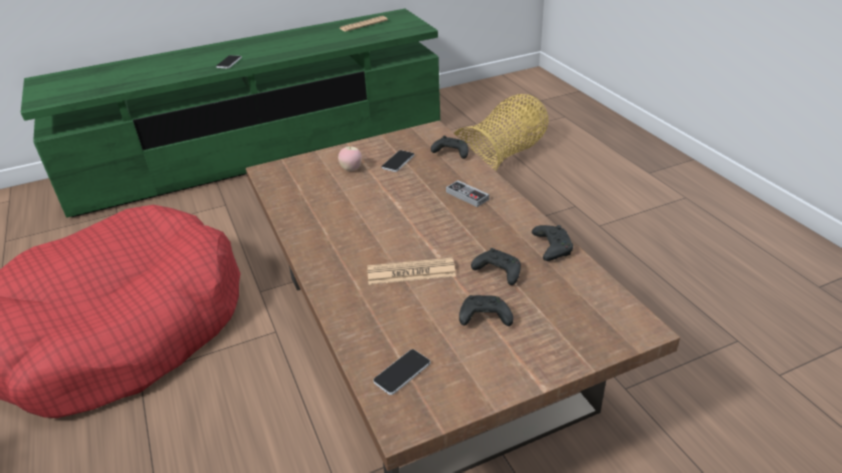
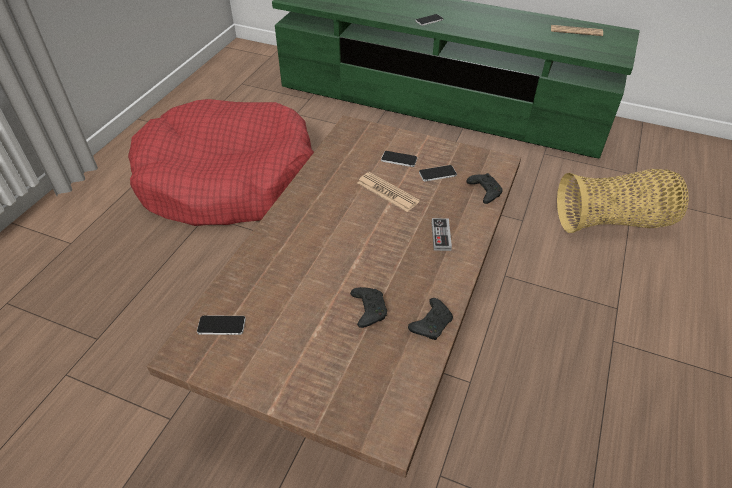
camera: 45 degrees right, 10 degrees up
apple [338,146,362,171] -> phone [381,151,418,167]
newspaper [367,258,456,285] -> newspaper moved to [357,172,420,212]
black game controller [459,295,513,326] -> none

